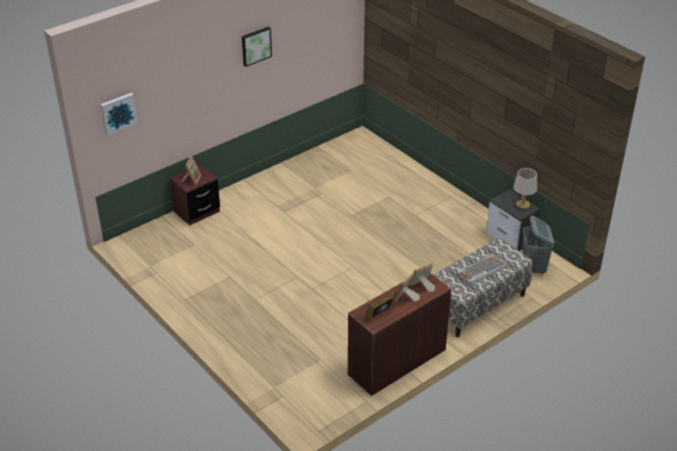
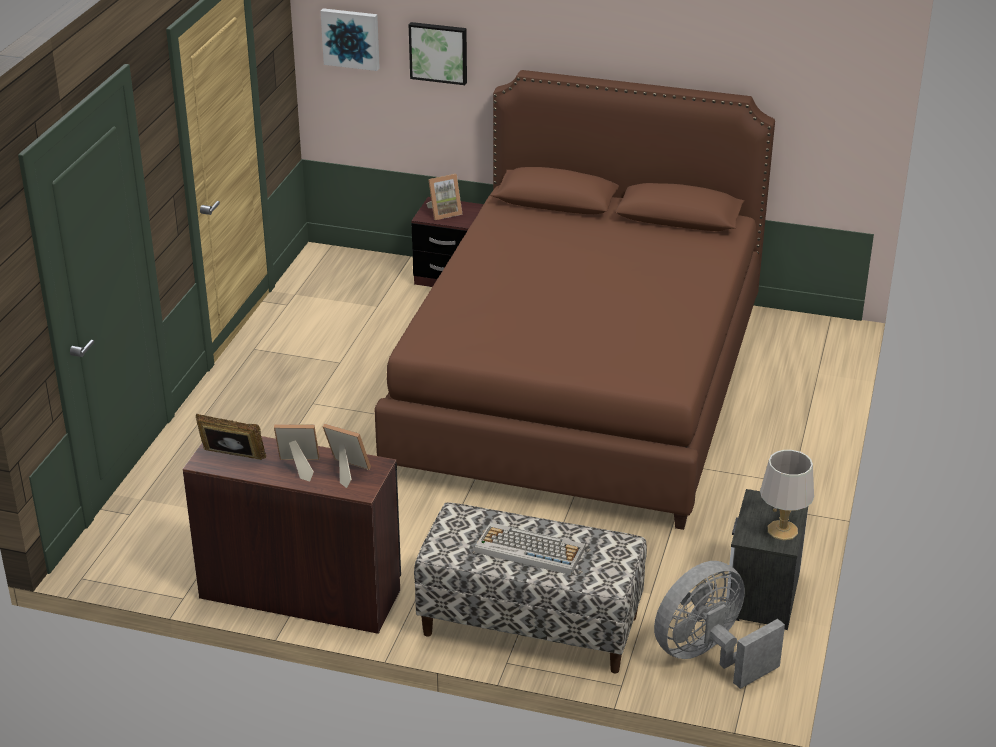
camera: 55 degrees right, 5 degrees down
picture [242,27,272,67] -> picture moved to [409,22,467,85]
grey laundry basket [523,215,554,276] -> grey fan [654,561,785,689]
none -> brown bed [374,70,775,530]

